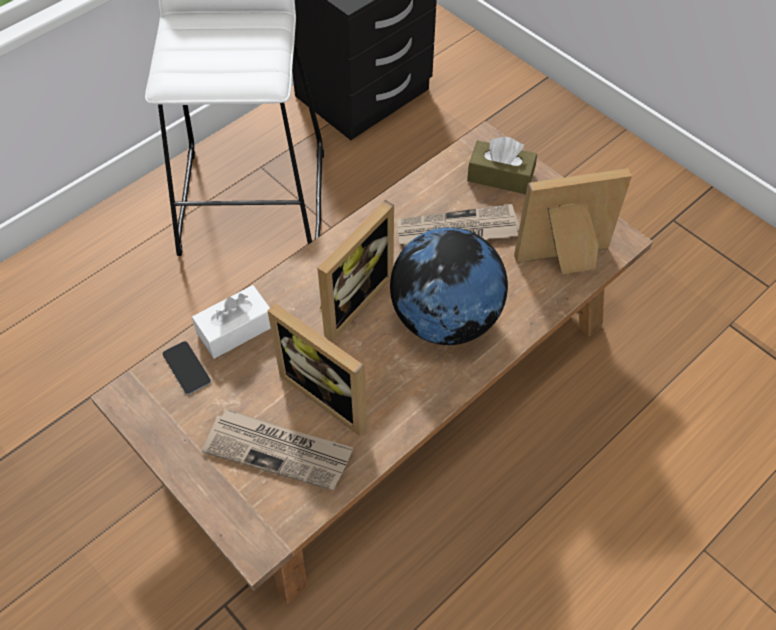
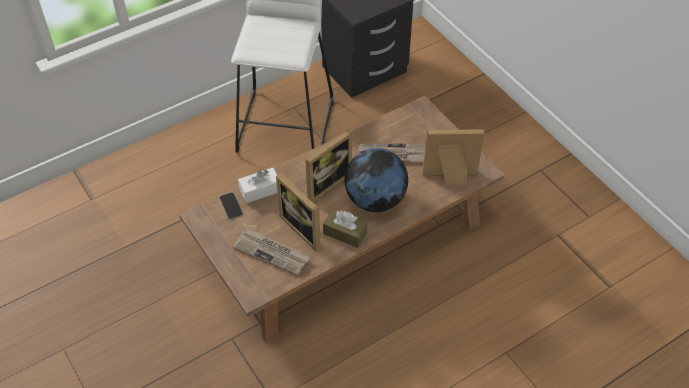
camera: 10 degrees right, 5 degrees down
brown tissue box [467,137,537,194] -> brown tissue box moved to [323,209,367,248]

